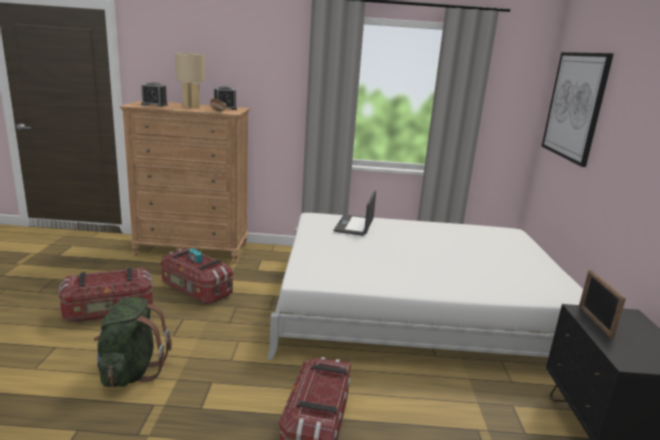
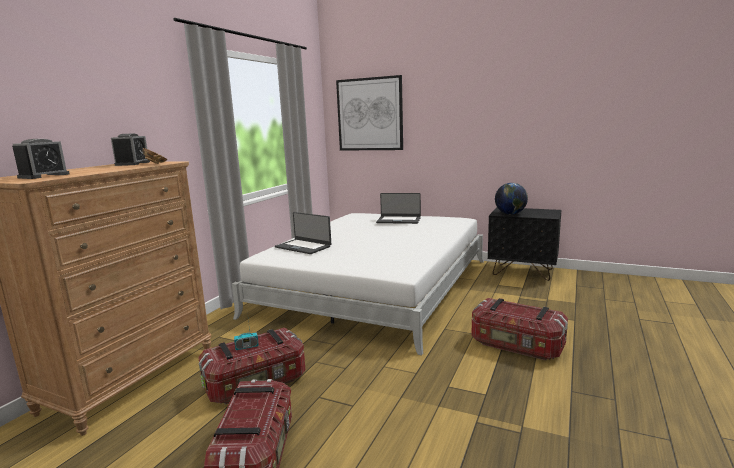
camera: 65 degrees left, 5 degrees down
green backpack [94,297,172,387] -> none
beige table lamp [175,53,205,108] -> none
picture frame [579,270,626,339] -> globe [495,183,528,215]
none -> laptop [376,193,421,224]

